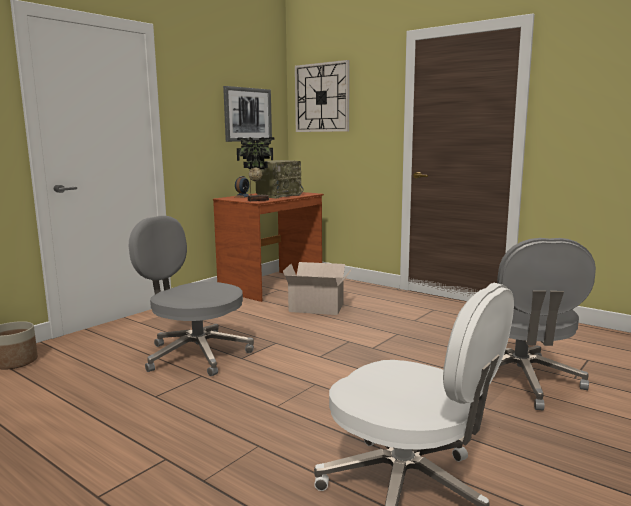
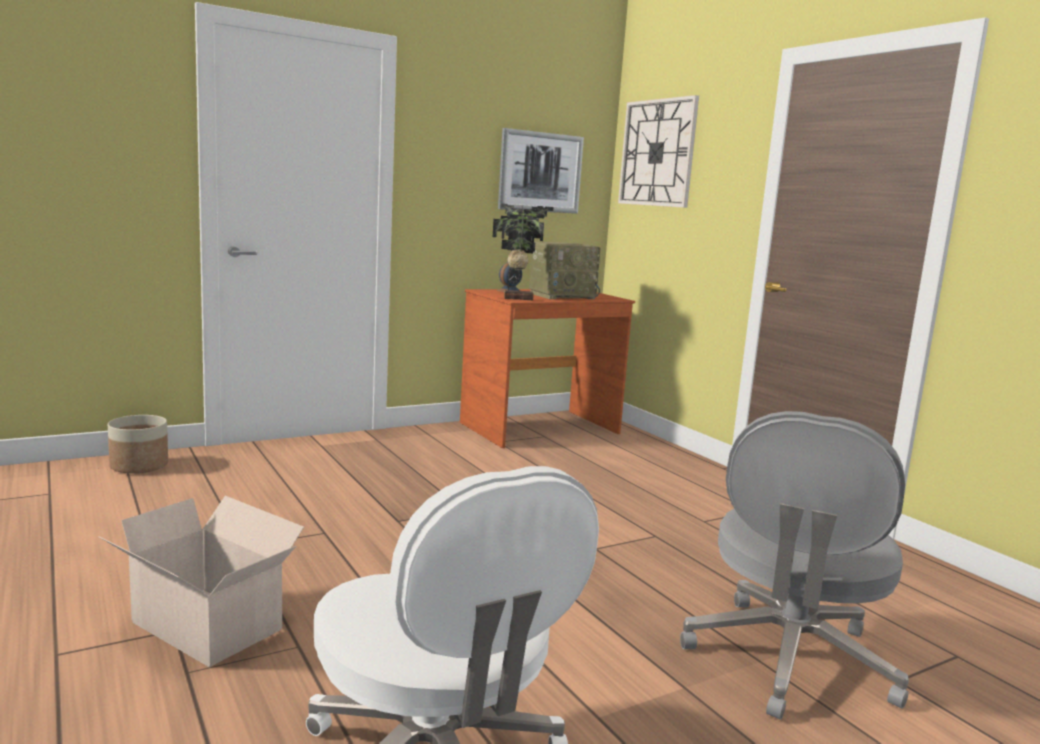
camera: 20 degrees right, 0 degrees up
grey office chair [129,216,254,376] -> none
cardboard box [283,262,352,315] -> cardboard box moved to [99,496,304,667]

